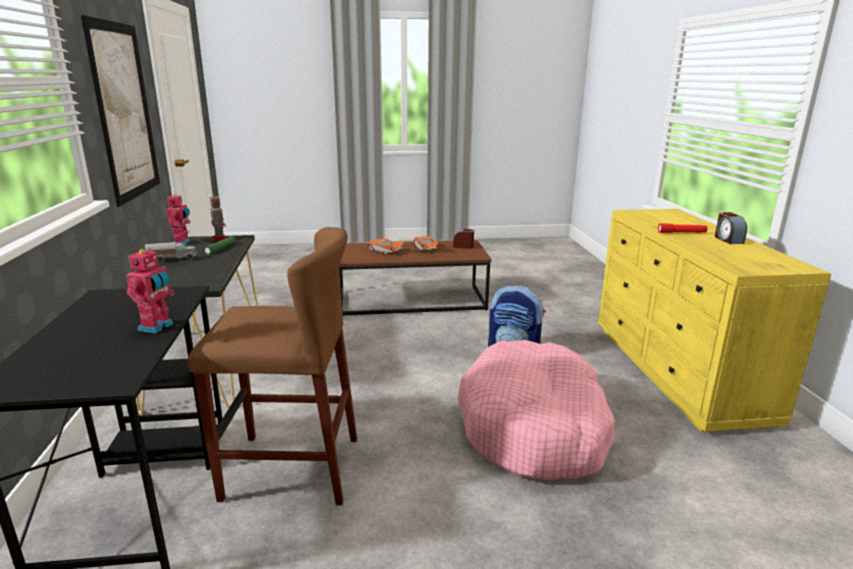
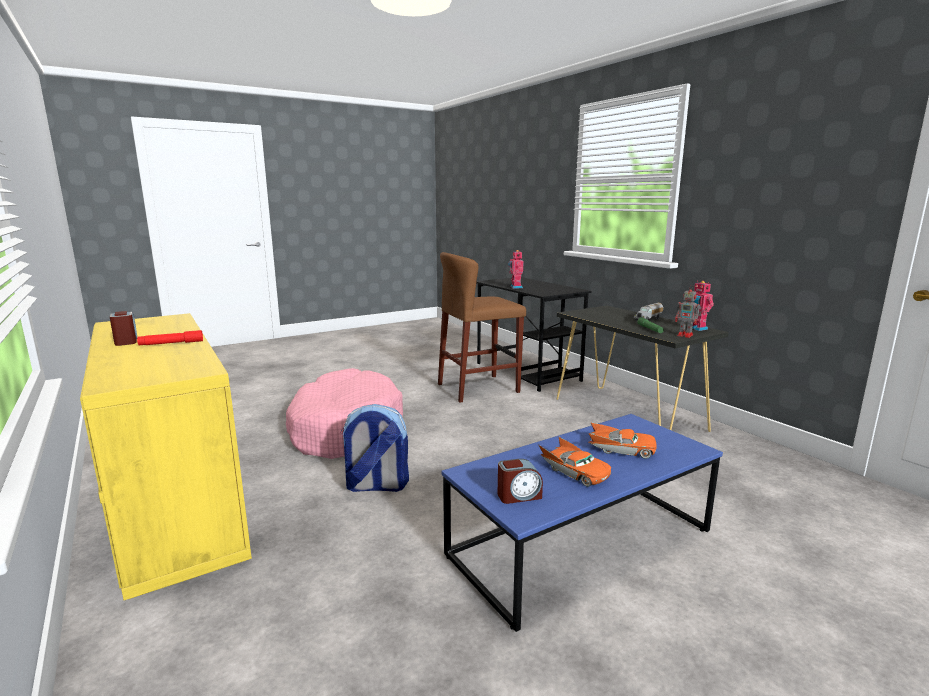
camera: 155 degrees right, 5 degrees down
picture [80,15,160,207] -> none
brown coffee table [339,240,492,315] -> blue coffee table [441,414,723,632]

